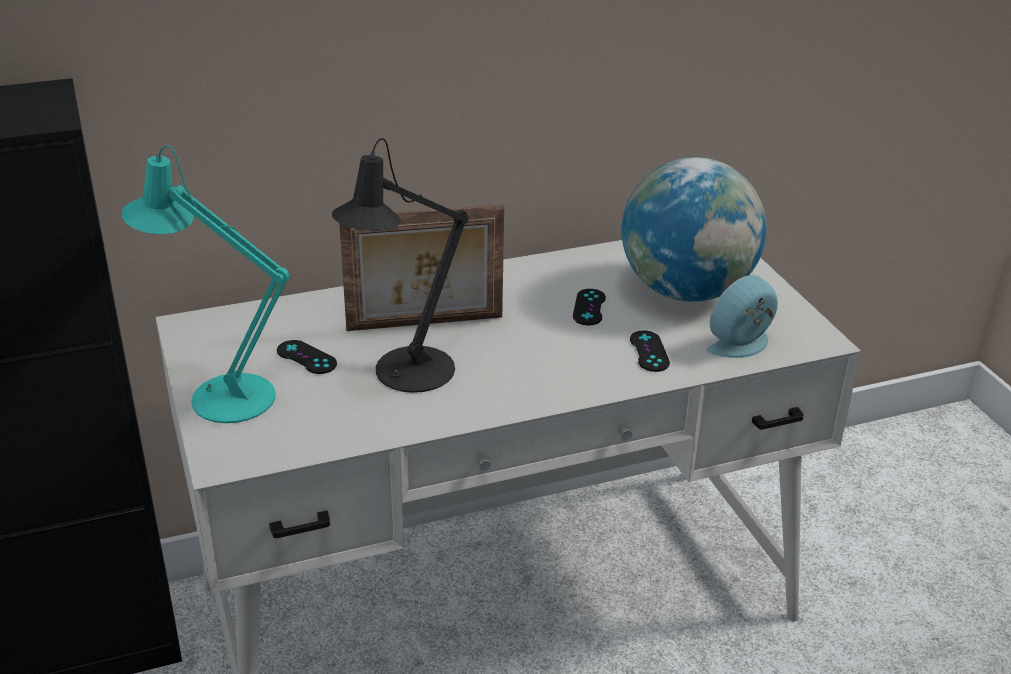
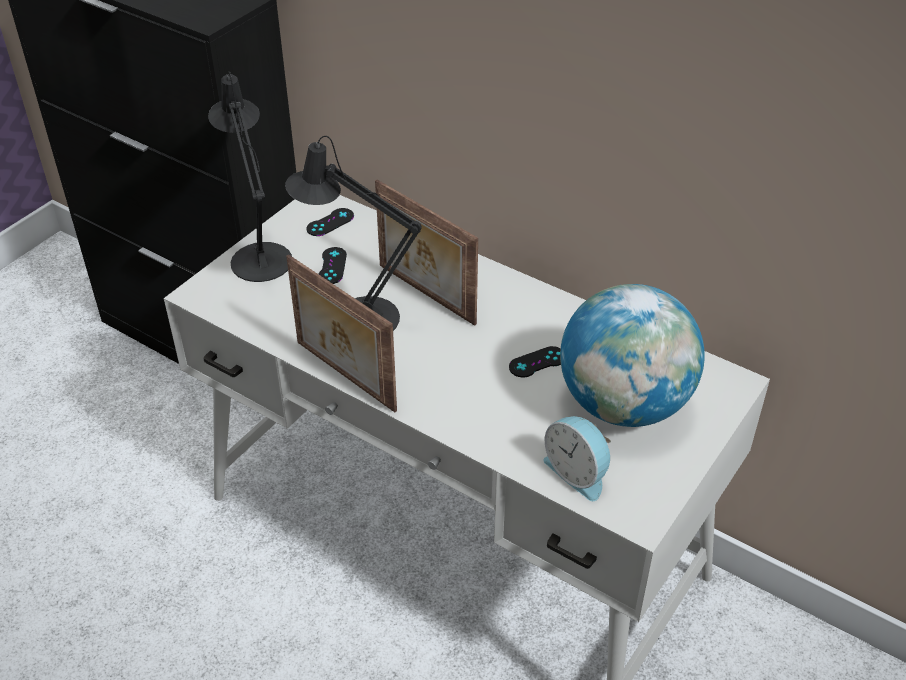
camera: 55 degrees right, 10 degrees up
turquoise table lamp [121,145,289,423] -> black table lamp [208,71,292,282]
black game controller [630,331,670,372] -> black game controller moved to [306,208,354,236]
alarm clock [707,275,778,358] -> alarm clock turned 150 degrees counterclockwise [543,416,611,501]
none -> picture frame [286,255,397,412]

